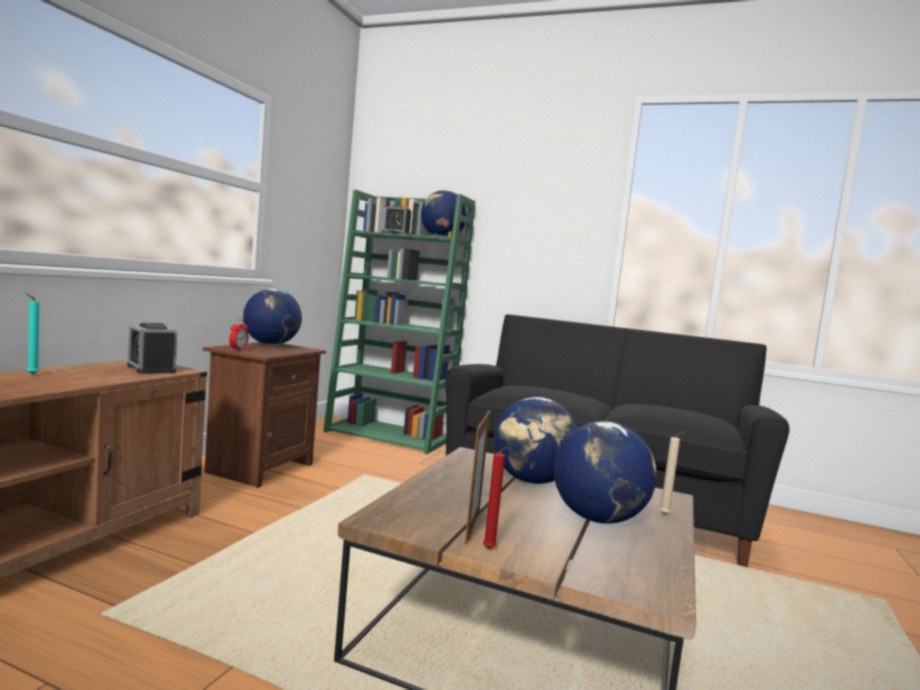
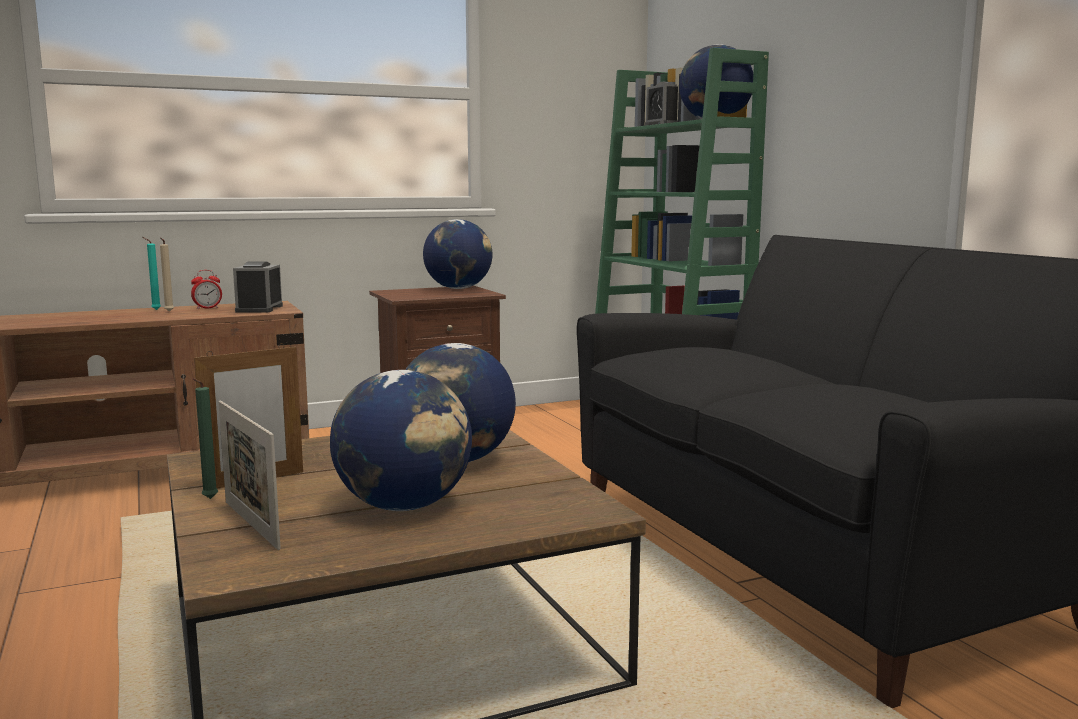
camera: 45 degrees right, 5 degrees up
alarm clock [229,319,248,351] -> alarm clock moved to [191,270,222,309]
red candle [483,447,507,549] -> green candle [192,378,218,499]
beige candle [659,432,686,515] -> beige candle moved to [160,238,174,312]
none -> picture frame [219,401,281,550]

